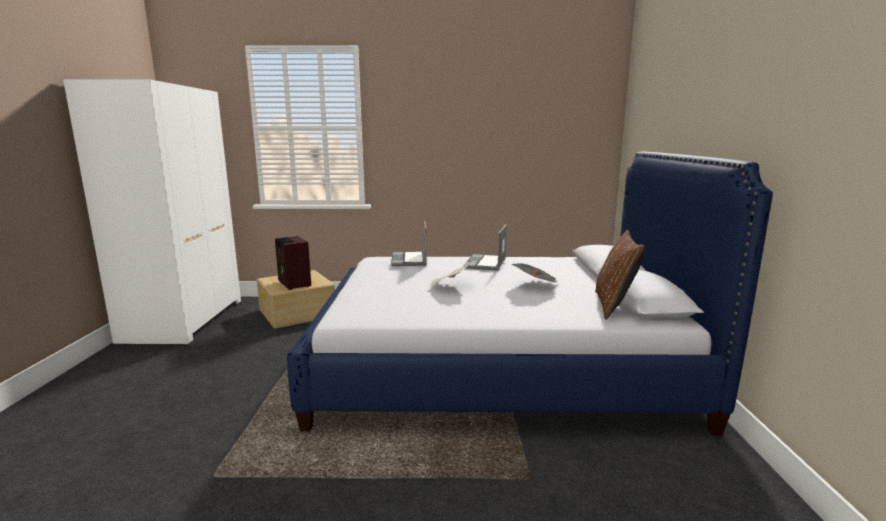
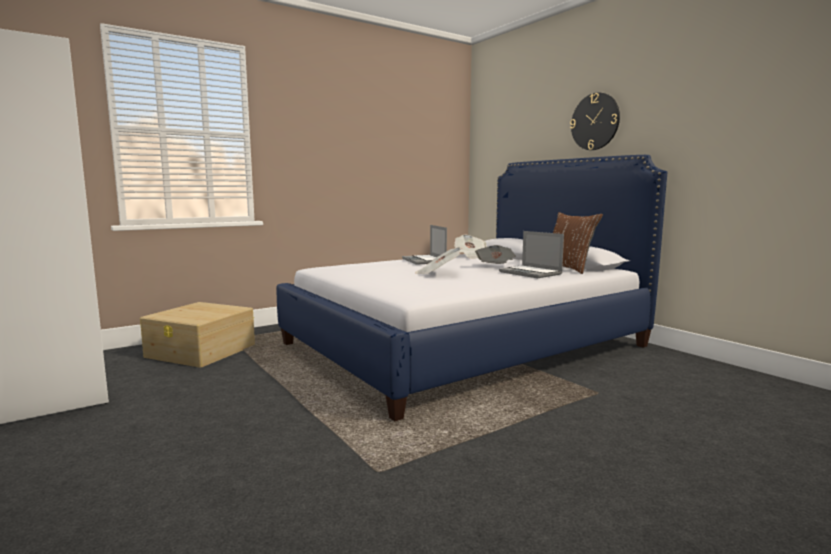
camera: 35 degrees left, 5 degrees down
radio [275,236,311,290] -> none
laptop [391,220,427,266] -> laptop moved to [499,231,564,278]
none -> newspaper [454,235,487,259]
none -> wall clock [570,93,620,150]

